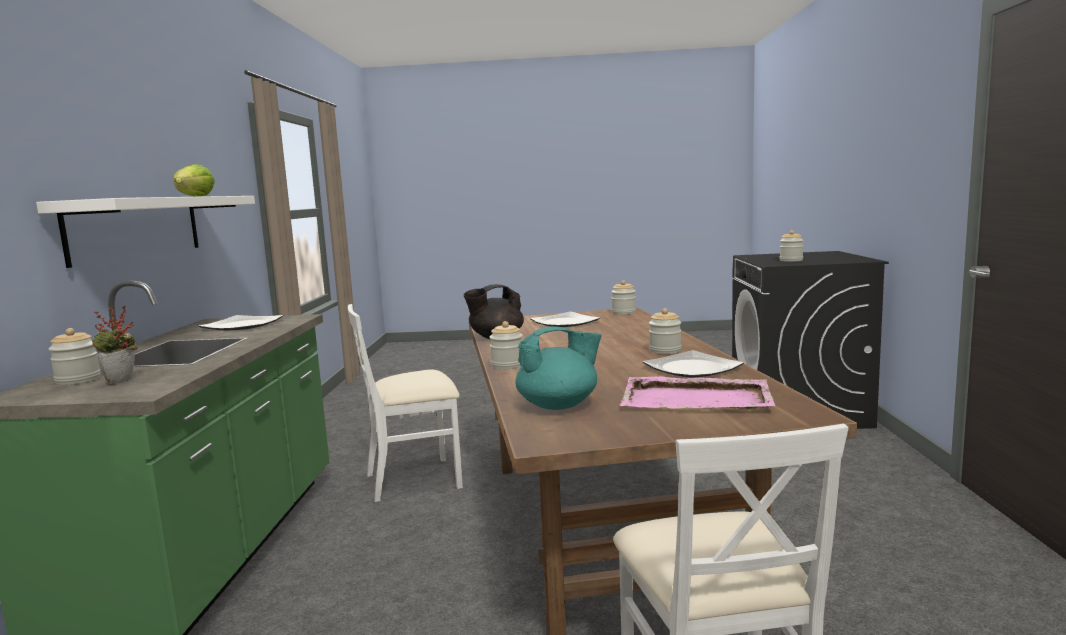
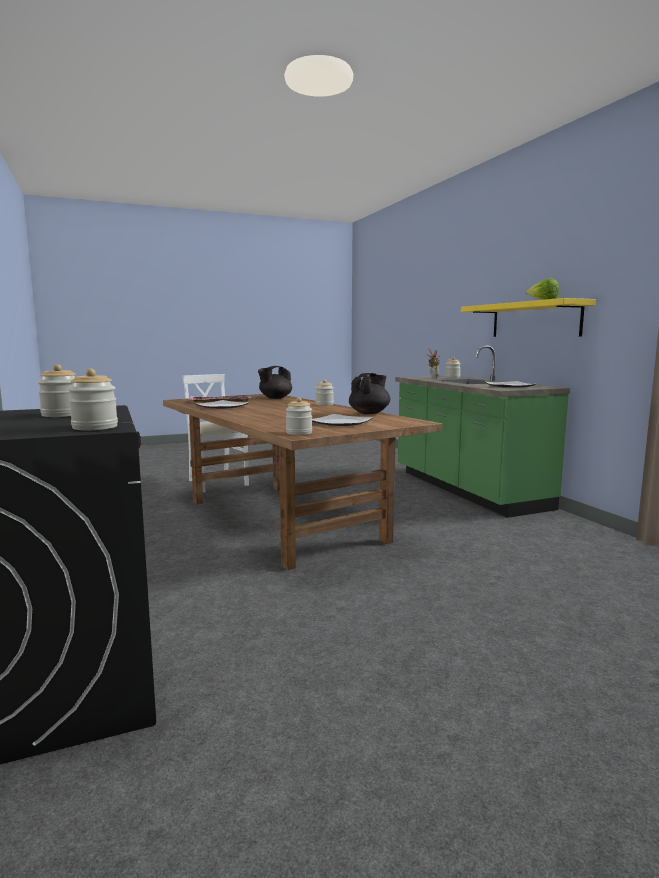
camera: 155 degrees right, 0 degrees up
white shelf [36,196,255,268] -> yellow shelf [461,298,596,337]
white chair [348,304,463,502] -> none
turquoise teapot [515,326,602,410] -> black teapot [258,366,292,399]
jar [649,308,682,354] -> jar moved to [68,369,118,430]

